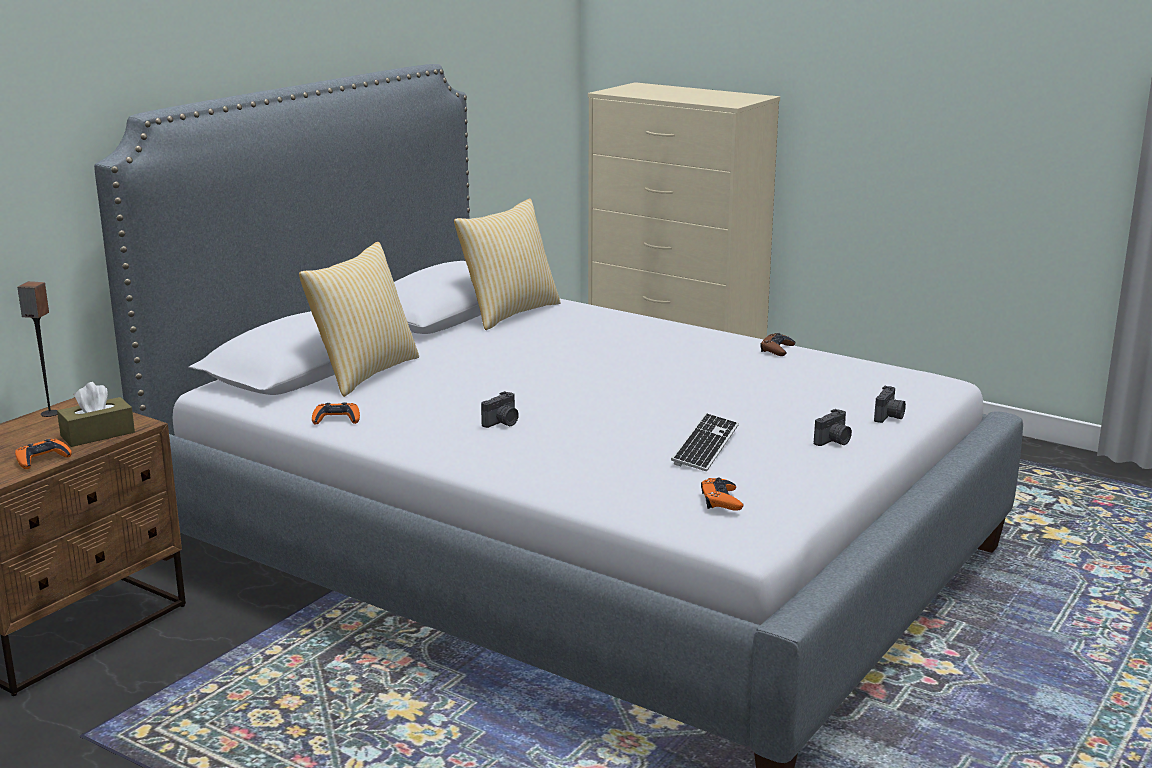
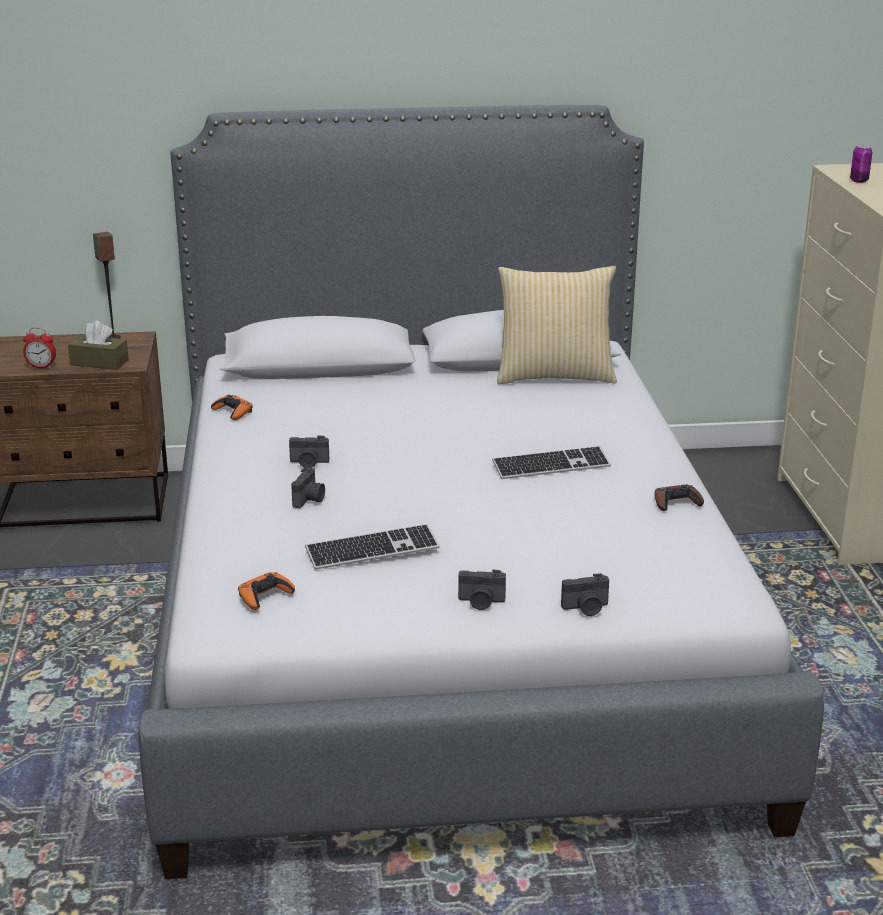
camera: 50 degrees right, 5 degrees up
orange game controller [15,439,72,469] -> alarm clock [23,327,56,369]
pillow [299,242,419,397] -> none
none -> camera [291,468,325,508]
none -> keyboard [492,446,611,479]
none -> can [850,144,872,183]

